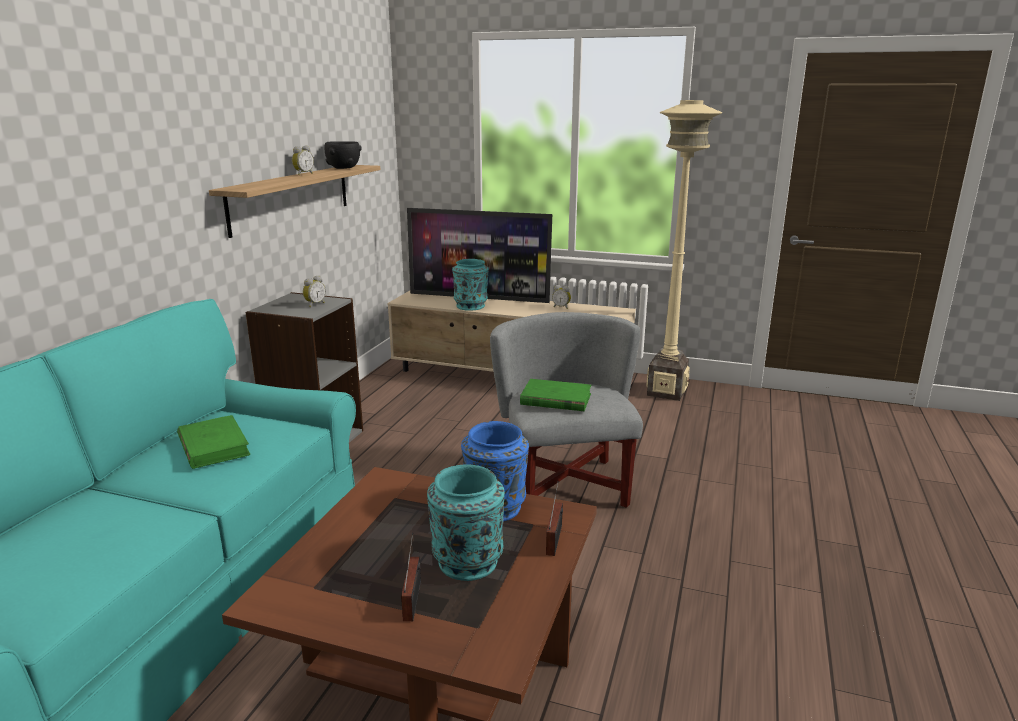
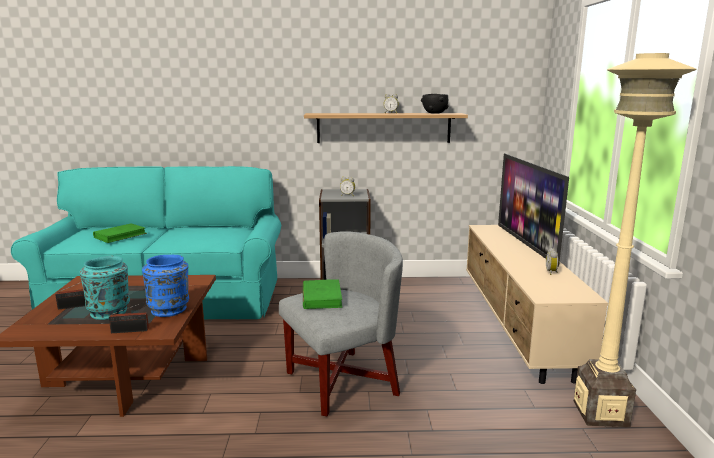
camera: 70 degrees right, 5 degrees down
green book [177,415,250,469] -> green book moved to [93,223,147,243]
turquoise vase [452,259,489,311] -> none

